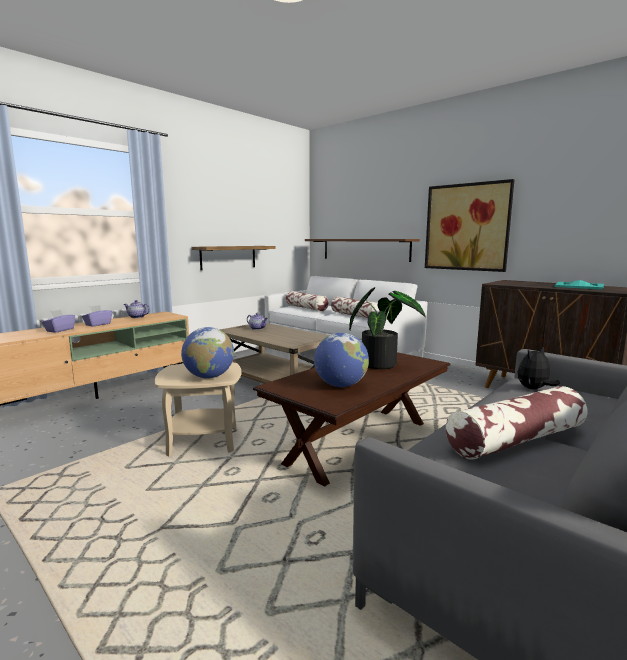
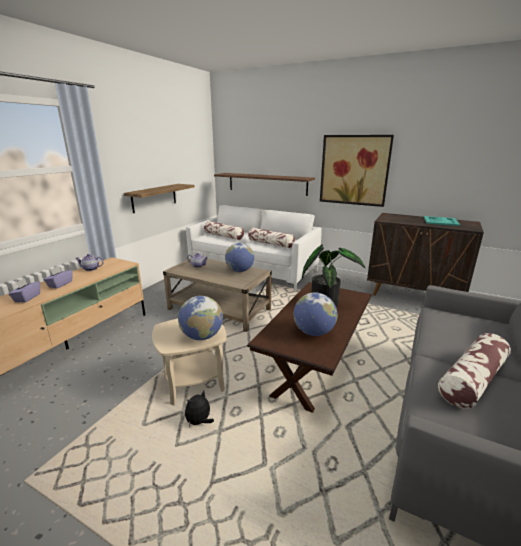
camera: 15 degrees left, 10 degrees up
plush toy [518,346,560,389] -> plush toy moved to [185,391,214,427]
none -> globe [225,243,254,272]

